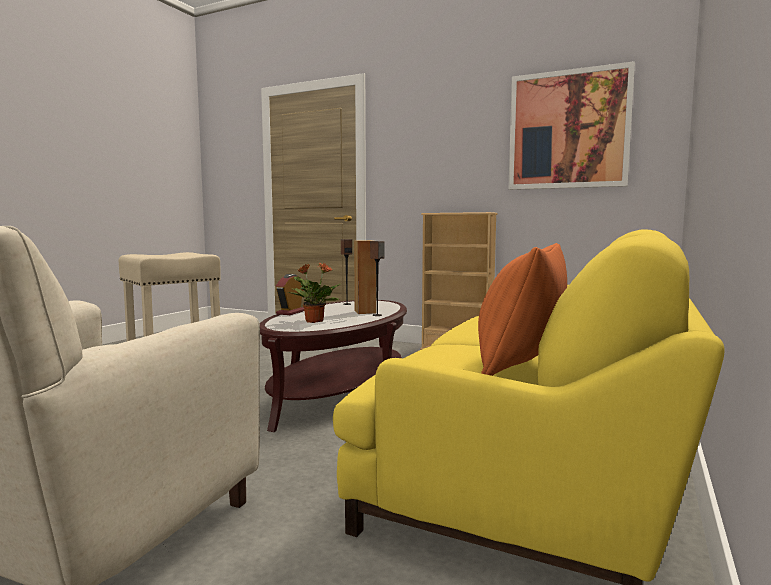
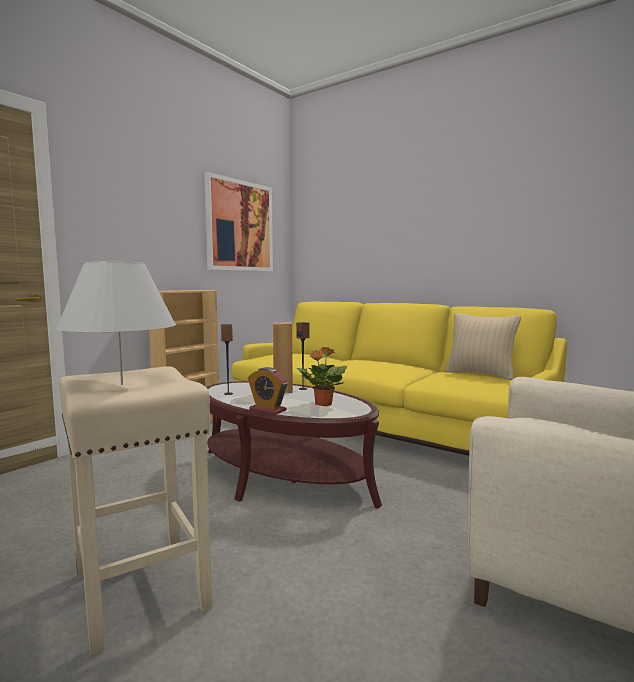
camera: 80 degrees left, 0 degrees up
orange pillow [478,243,567,376] -> beige pillow [445,313,521,380]
none -> white table lamp [56,261,176,385]

